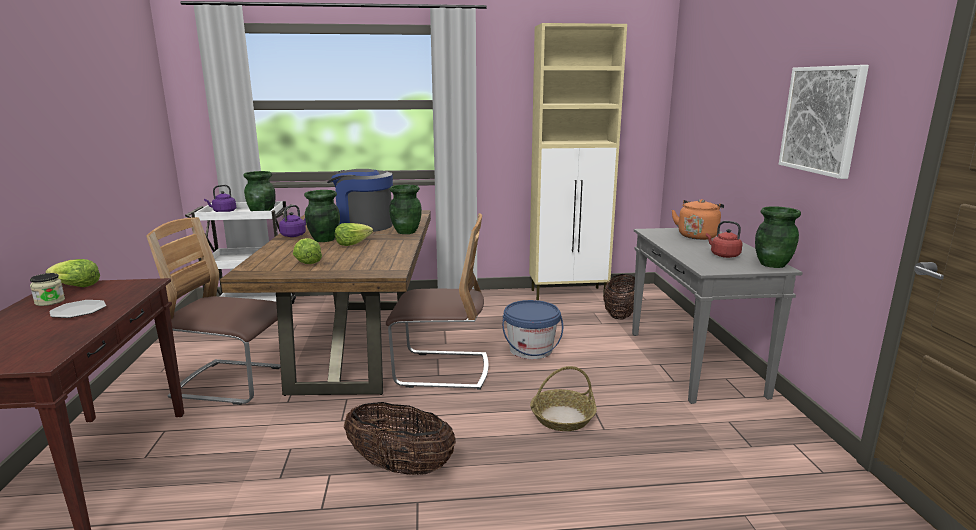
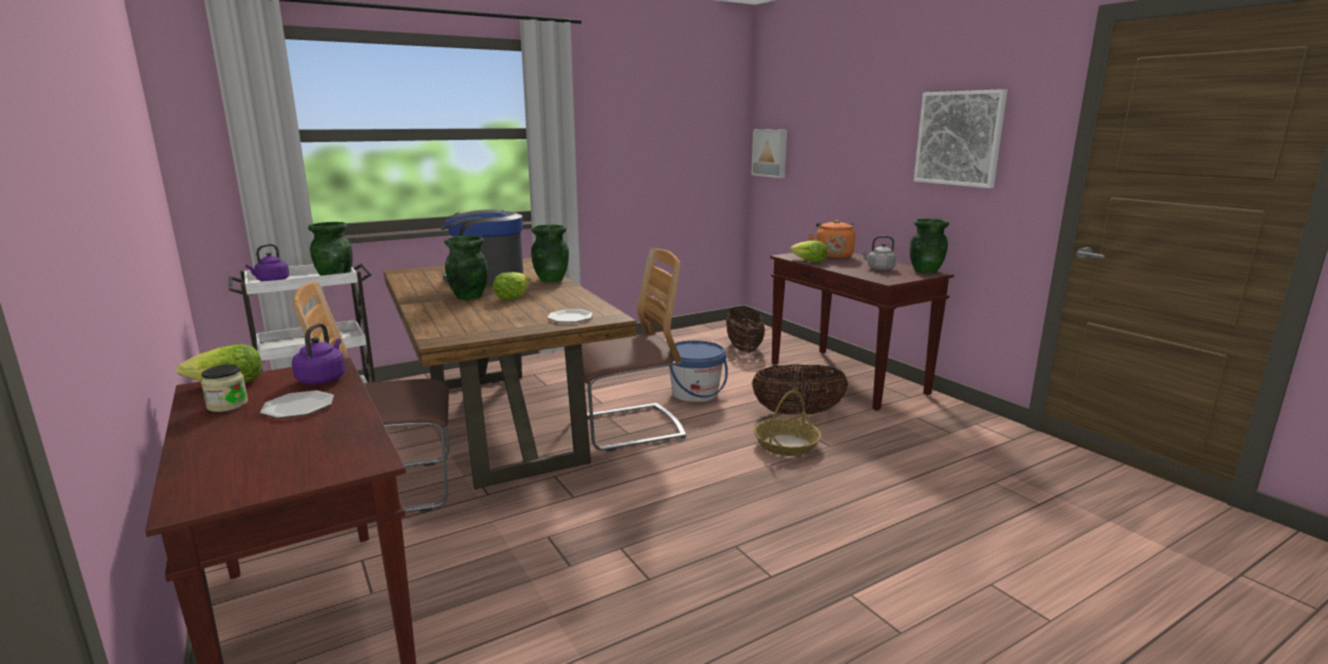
camera: 25 degrees left, 0 degrees up
purple kettle [279,205,306,237] -> purple kettle moved to [292,323,345,384]
lettuce [293,238,322,264] -> lettuce moved to [790,241,827,263]
basket [344,402,456,475] -> basket moved to [752,364,848,415]
beige cabinet [529,23,627,300] -> none
grey console table [632,228,803,404] -> brown console table [770,253,954,411]
red kettle [706,221,743,258] -> grey kettle [861,236,896,270]
none -> plate [547,309,593,322]
none -> picture [752,129,787,178]

